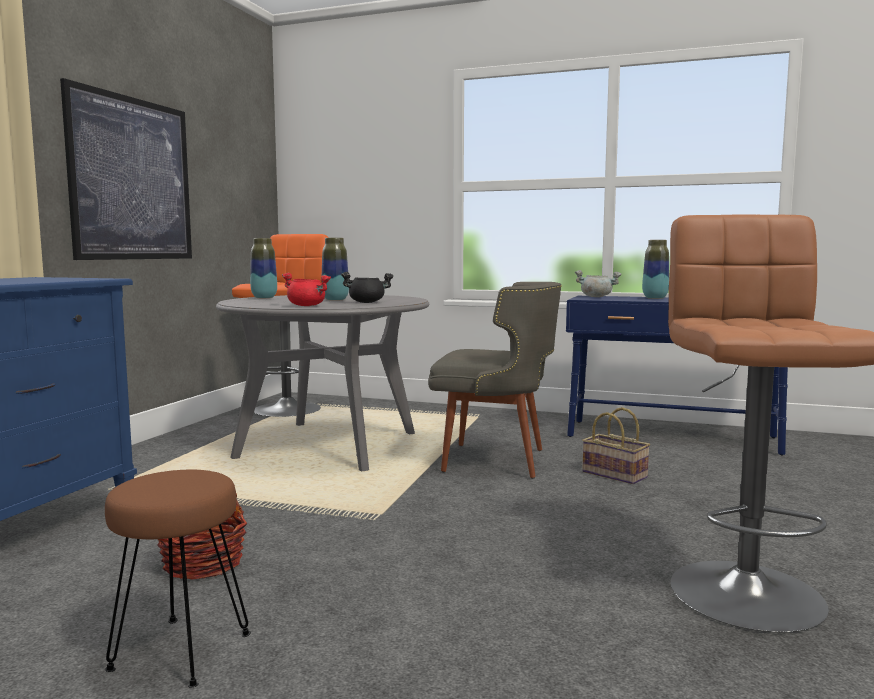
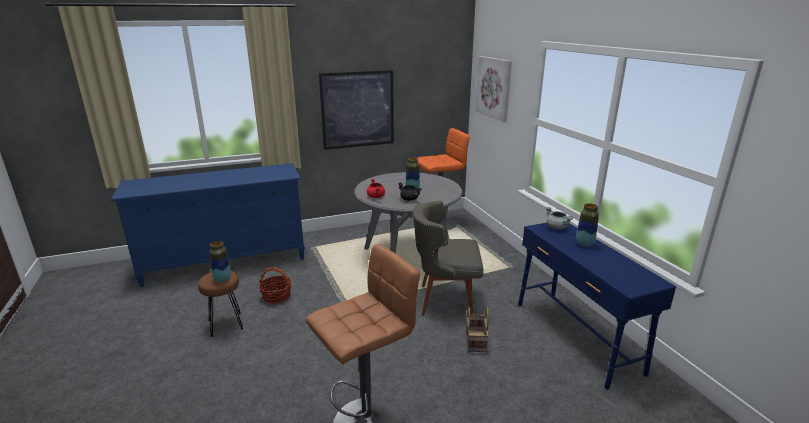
camera: 50 degrees right, 15 degrees up
vase [250,238,277,298] -> vase moved to [209,241,231,282]
grey chair [428,282,562,479] -> grey chair turned 120 degrees clockwise [413,201,484,316]
none -> picture [475,56,512,122]

